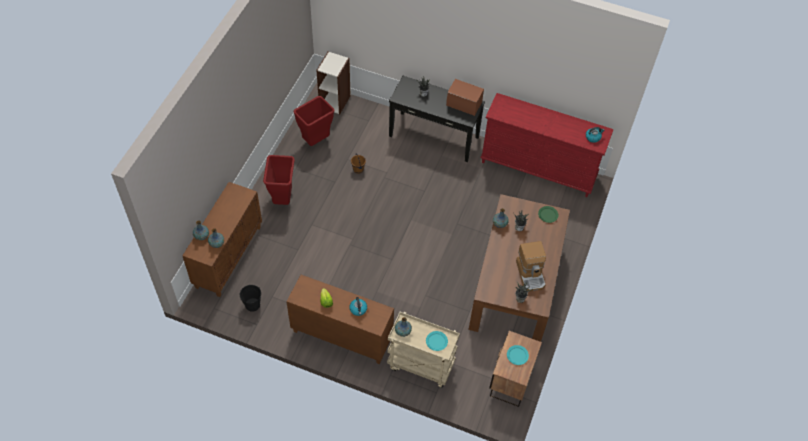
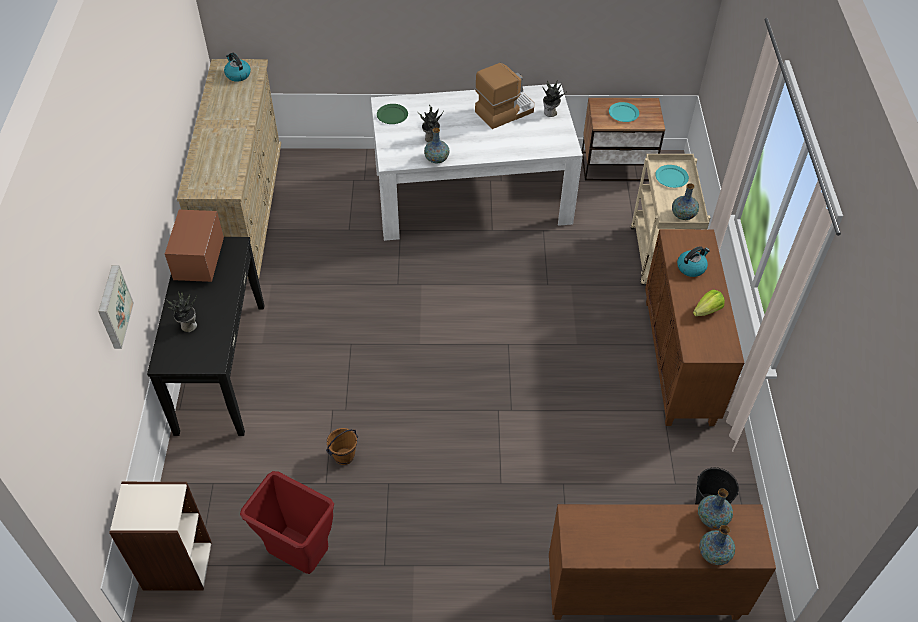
camera: 110 degrees left, 5 degrees down
red trash can [263,155,295,205] -> none
brown dining table [468,194,570,342] -> white dining table [371,83,583,241]
red dresser [480,93,614,197] -> beige dresser [177,59,281,279]
none -> picture [98,265,134,349]

